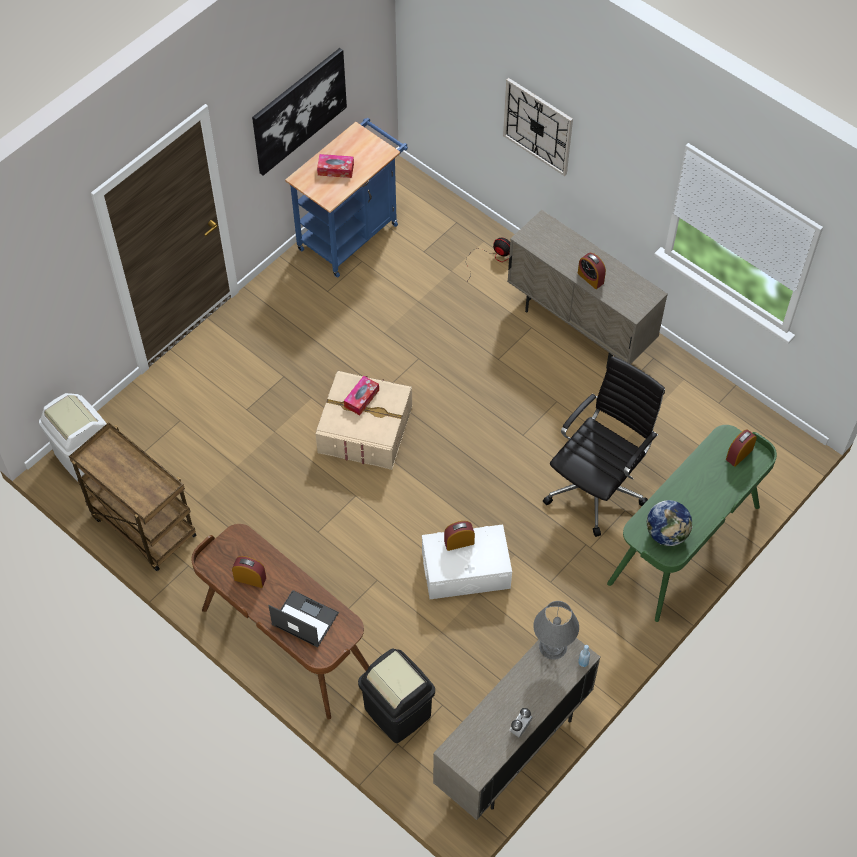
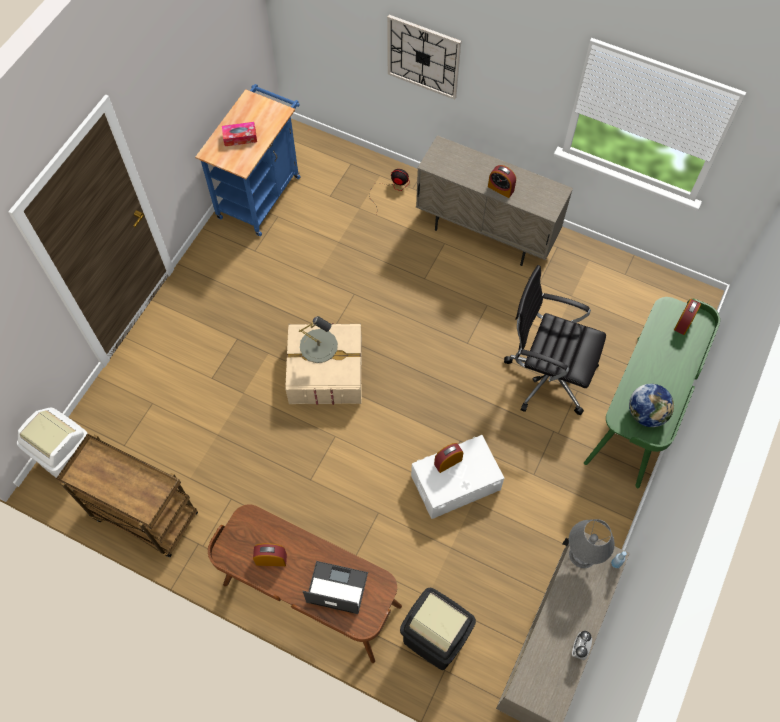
camera: 15 degrees left, 5 degrees up
picture [252,48,347,176] -> none
tissue box [344,376,379,415] -> grey table lamp [299,316,338,363]
black office chair [543,356,665,537] -> black office chair turned 90 degrees counterclockwise [504,265,606,415]

